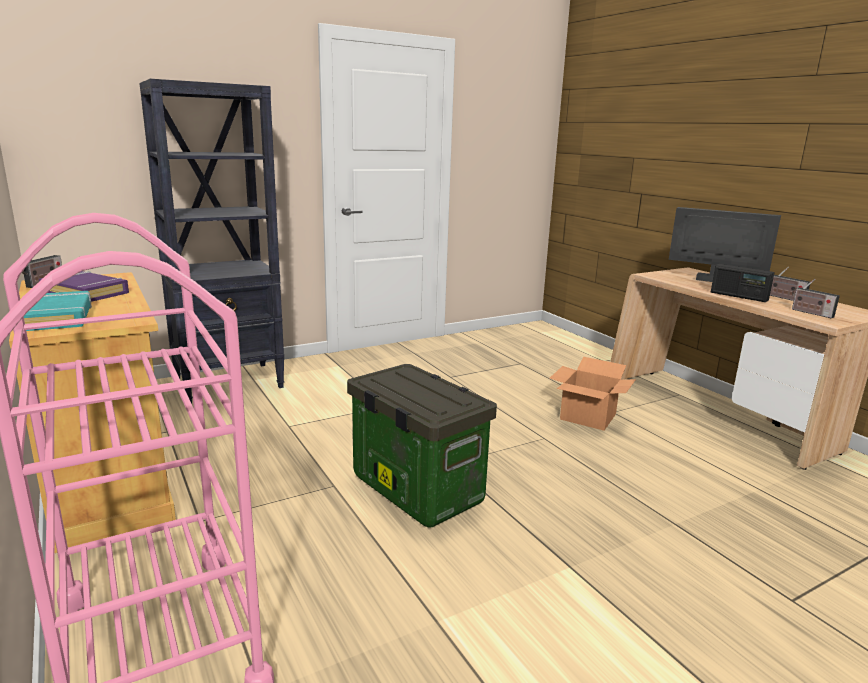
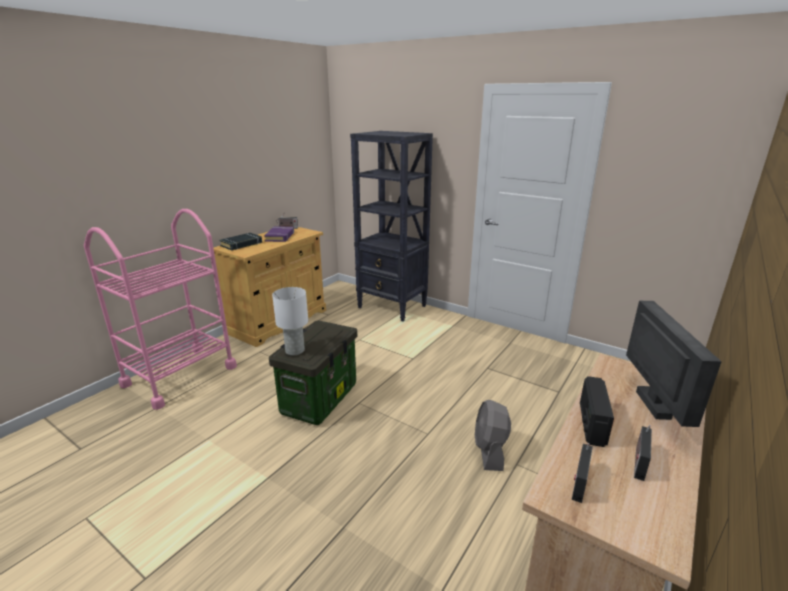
camera: 65 degrees right, 5 degrees up
turquoise book [24,291,92,331] -> black book [219,233,262,250]
cardboard box [550,357,636,431] -> grey fan [475,400,511,471]
none -> white table lamp [272,287,308,355]

